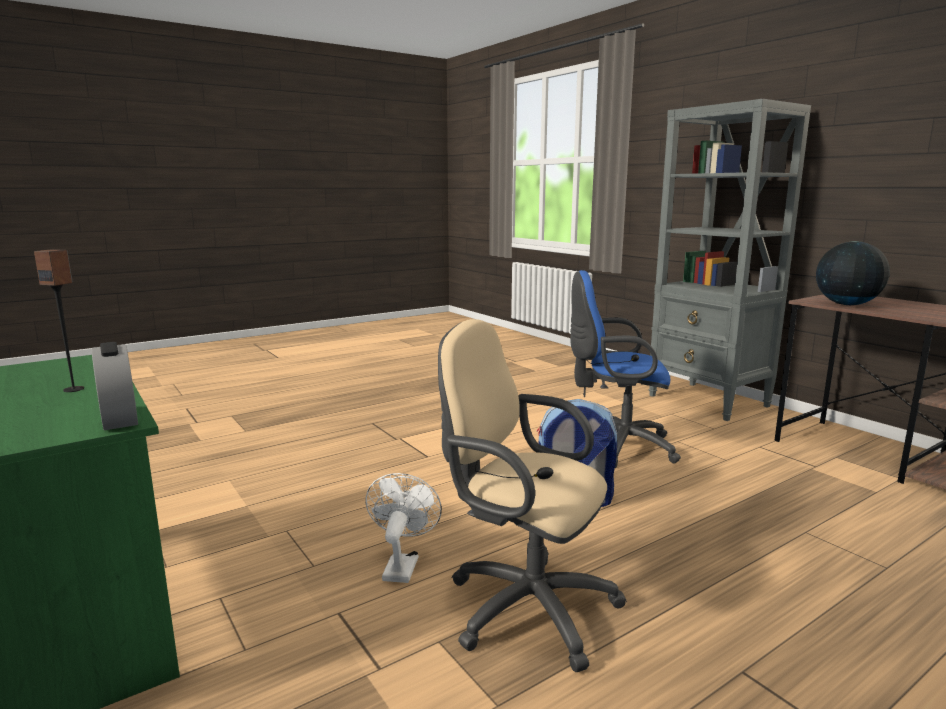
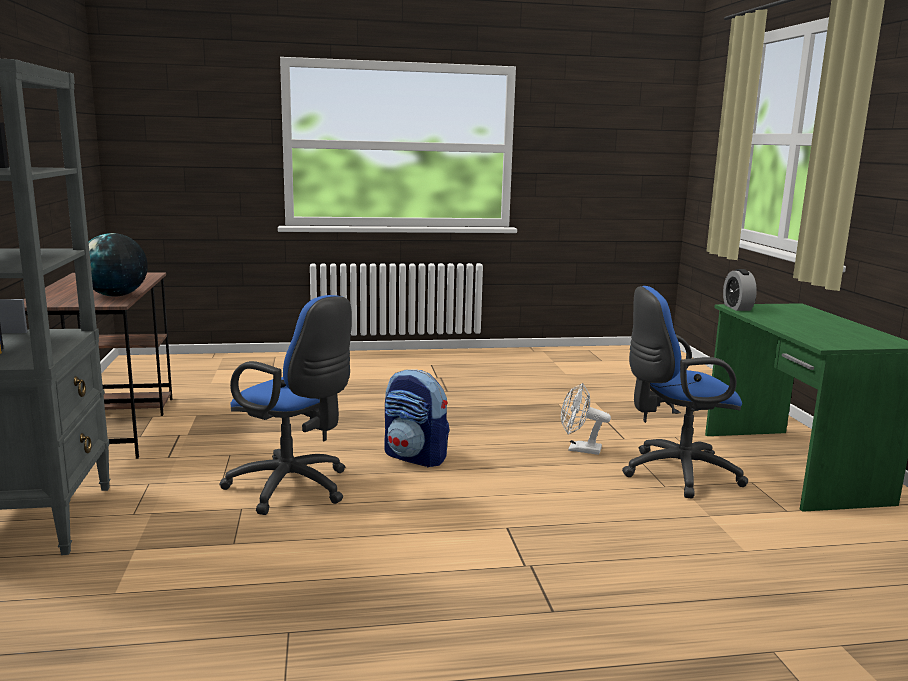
camera: 155 degrees left, 0 degrees up
speaker [34,249,84,392] -> none
white fan [365,473,442,583] -> white fan turned 75 degrees clockwise [561,383,611,455]
beige office chair [438,319,627,672] -> none
none -> blue office chair [622,286,748,498]

